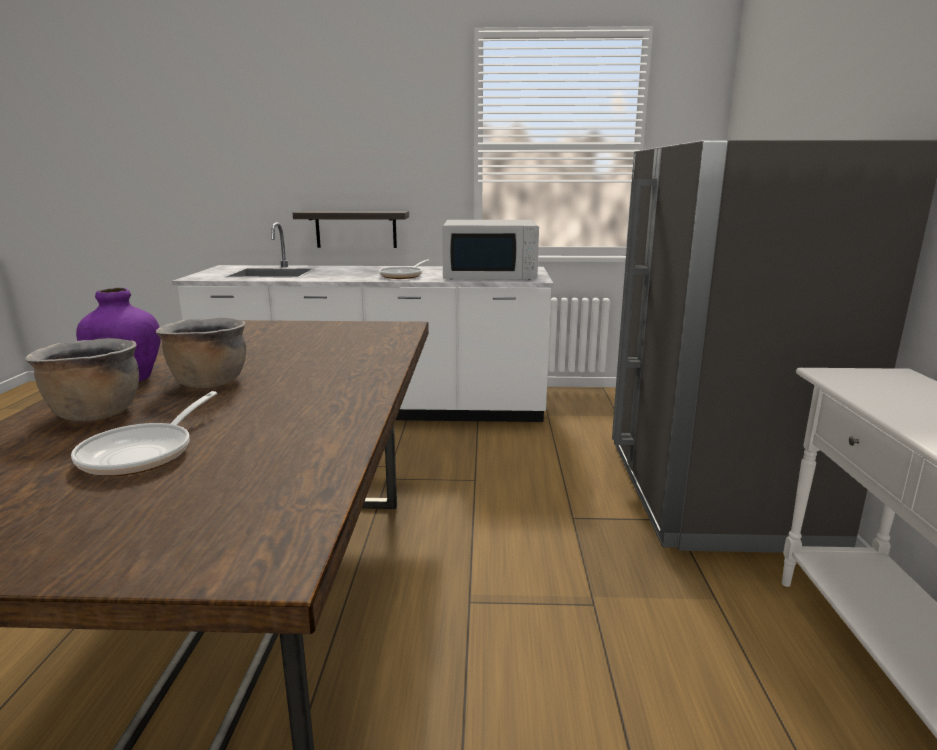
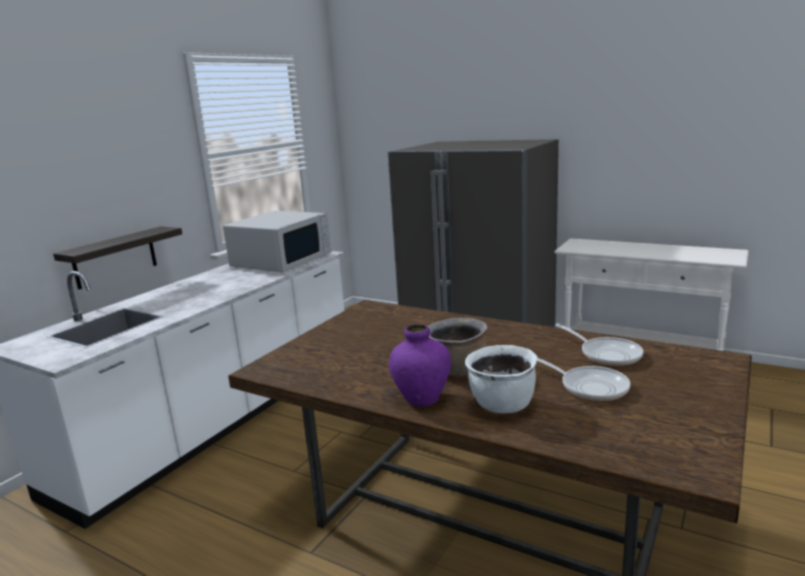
camera: 60 degrees left, 0 degrees up
brown cooking pot [26,338,139,421] -> white cooking pot [465,345,537,414]
frying pan [379,259,429,279] -> frying pan moved to [555,324,643,366]

